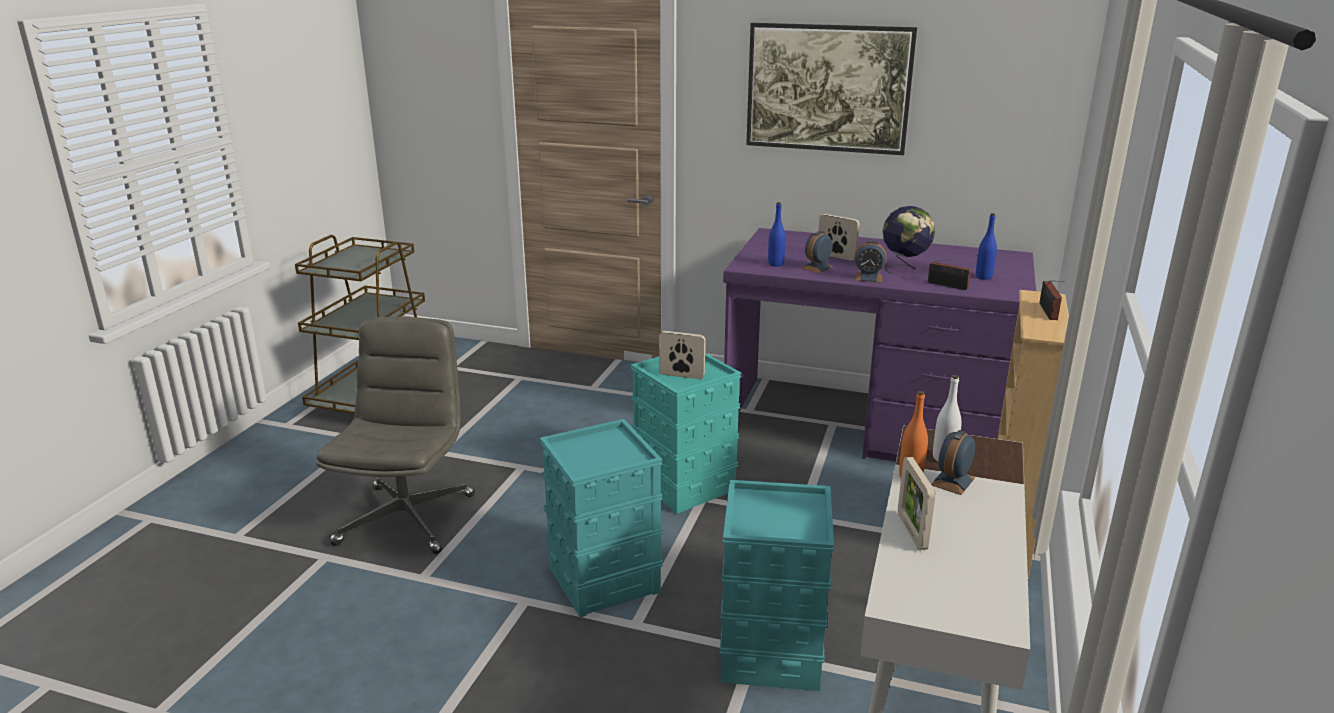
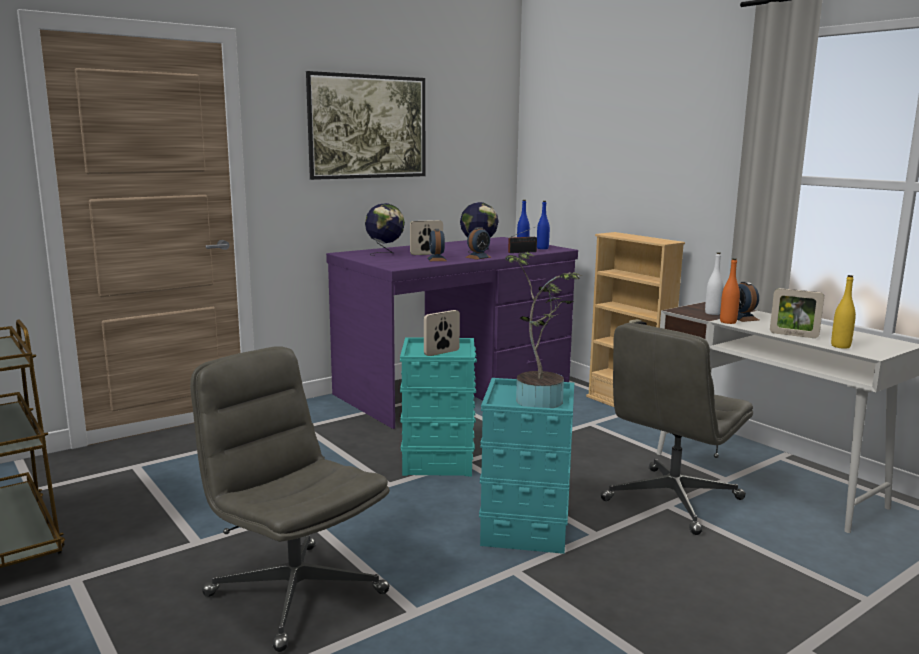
camera: 55 degrees left, 10 degrees down
turquoise storage box [720,480,834,691] -> grey office chair [600,323,753,535]
blue bottle [768,202,786,267] -> blue bottle moved to [537,201,550,249]
radio [1039,280,1065,320] -> none
none -> globe [365,203,405,256]
none -> potted plant [505,252,582,408]
none -> yellow bottle [831,275,856,349]

